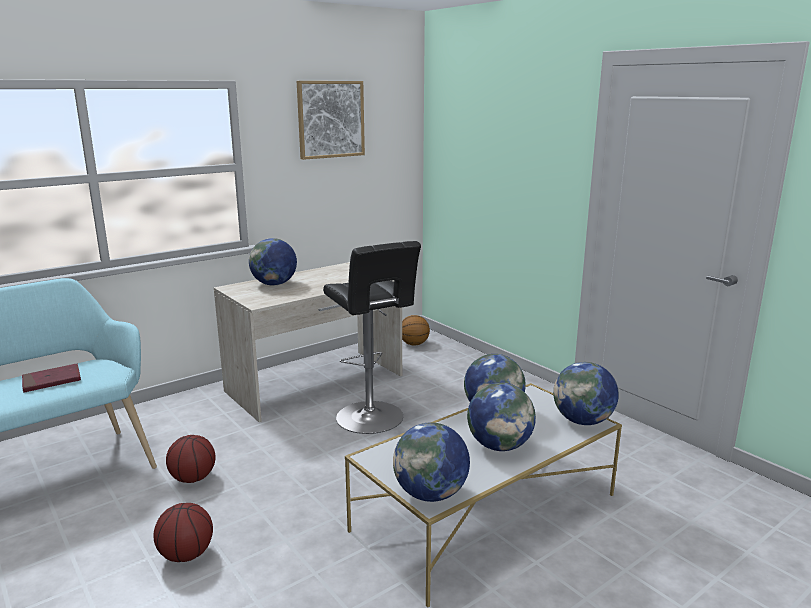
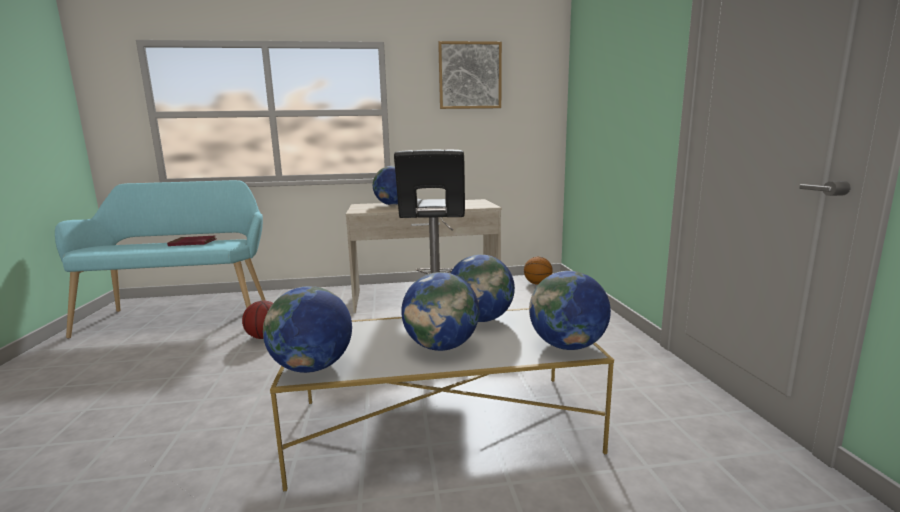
camera: 30 degrees right, 5 degrees down
basketball [153,503,213,562] -> none

